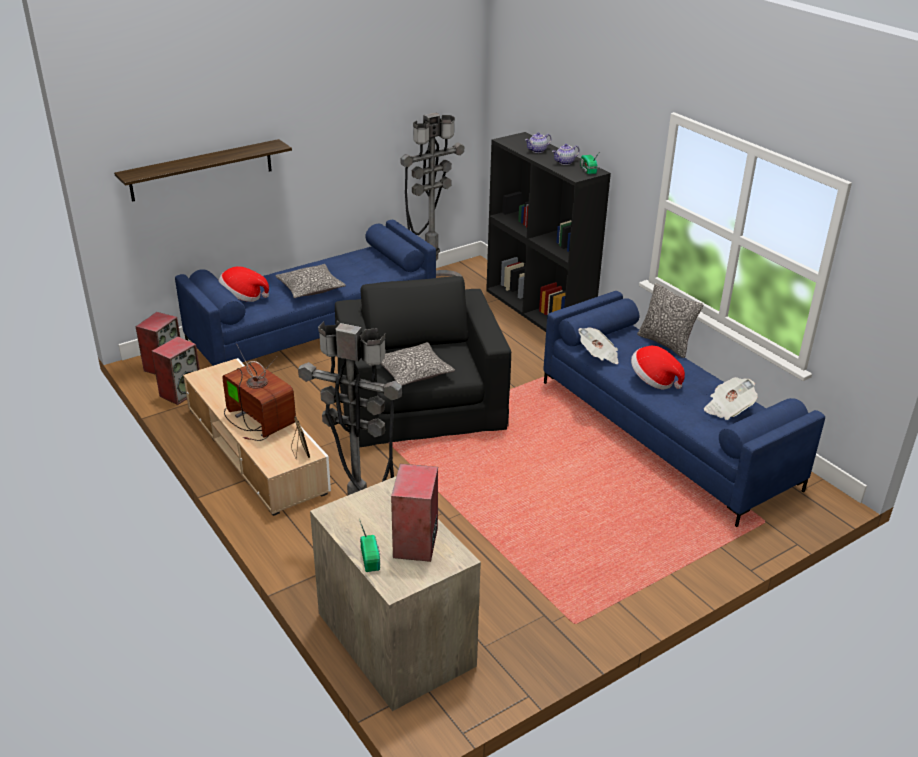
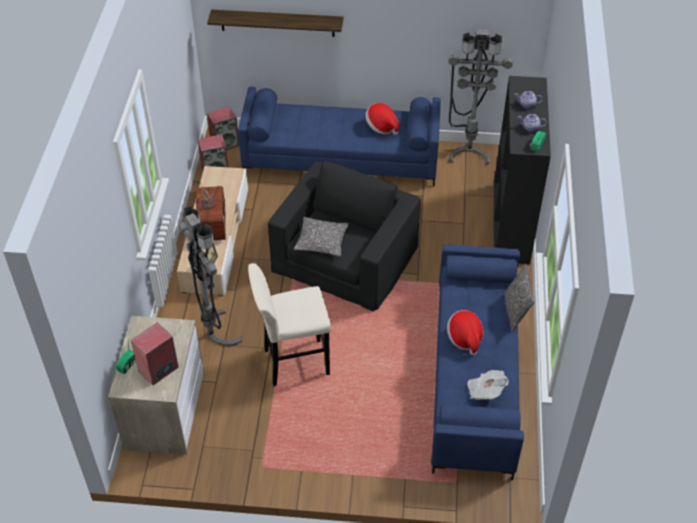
camera: 40 degrees right, 15 degrees up
hat [219,266,269,302] -> hat moved to [365,103,399,135]
pillow [275,264,346,298] -> none
newspaper [578,328,618,364] -> none
none -> beige stool [248,263,331,386]

